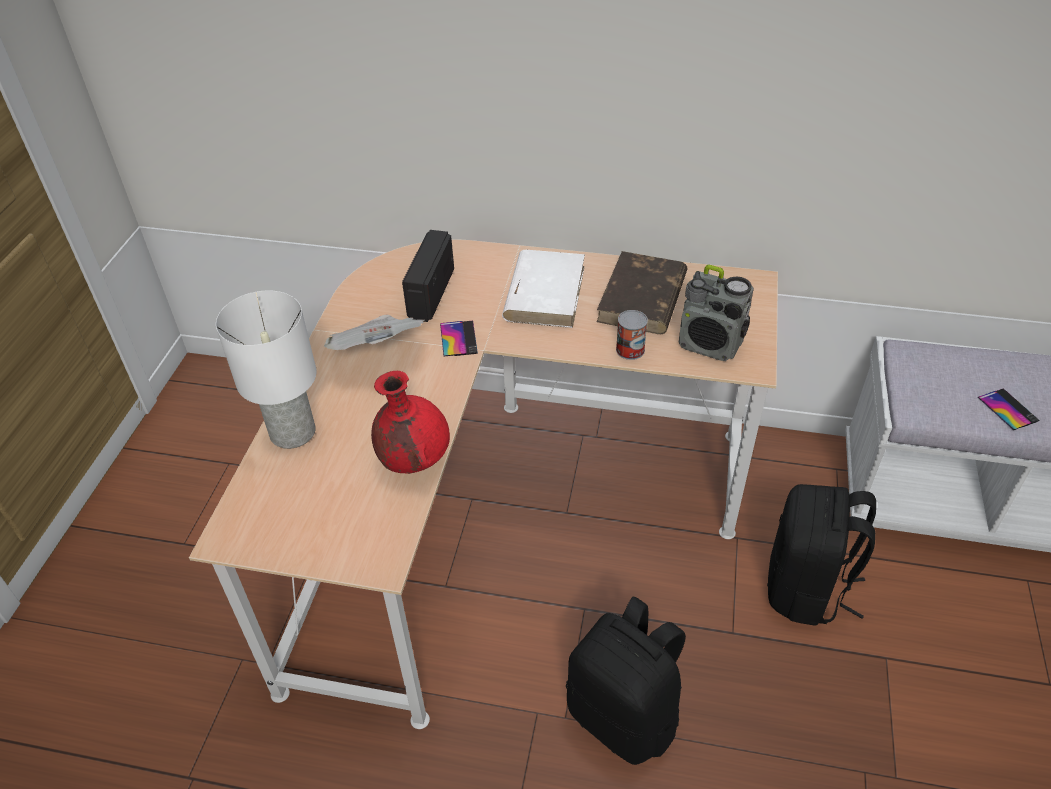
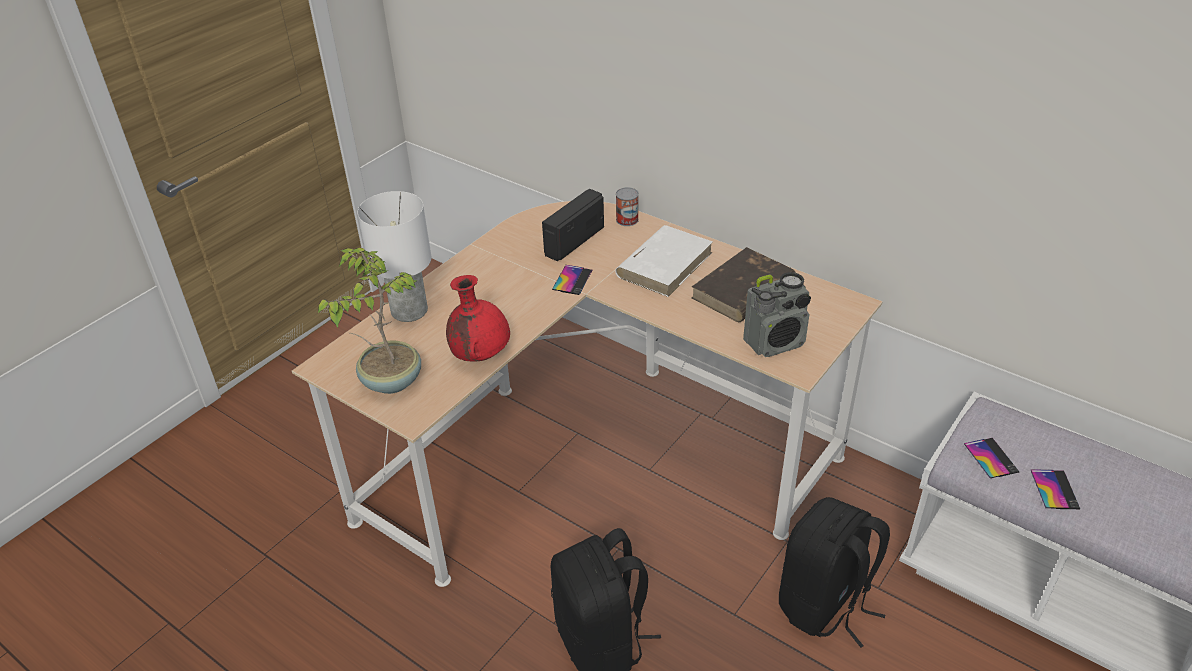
camera: 25 degrees right, 5 degrees down
newspaper [324,314,424,350] -> none
can [616,310,648,360] -> can moved to [616,187,639,226]
radio [678,265,754,361] -> radio turned 75 degrees counterclockwise [743,272,811,357]
none -> potted plant [318,248,421,394]
none -> phone [964,438,1019,478]

